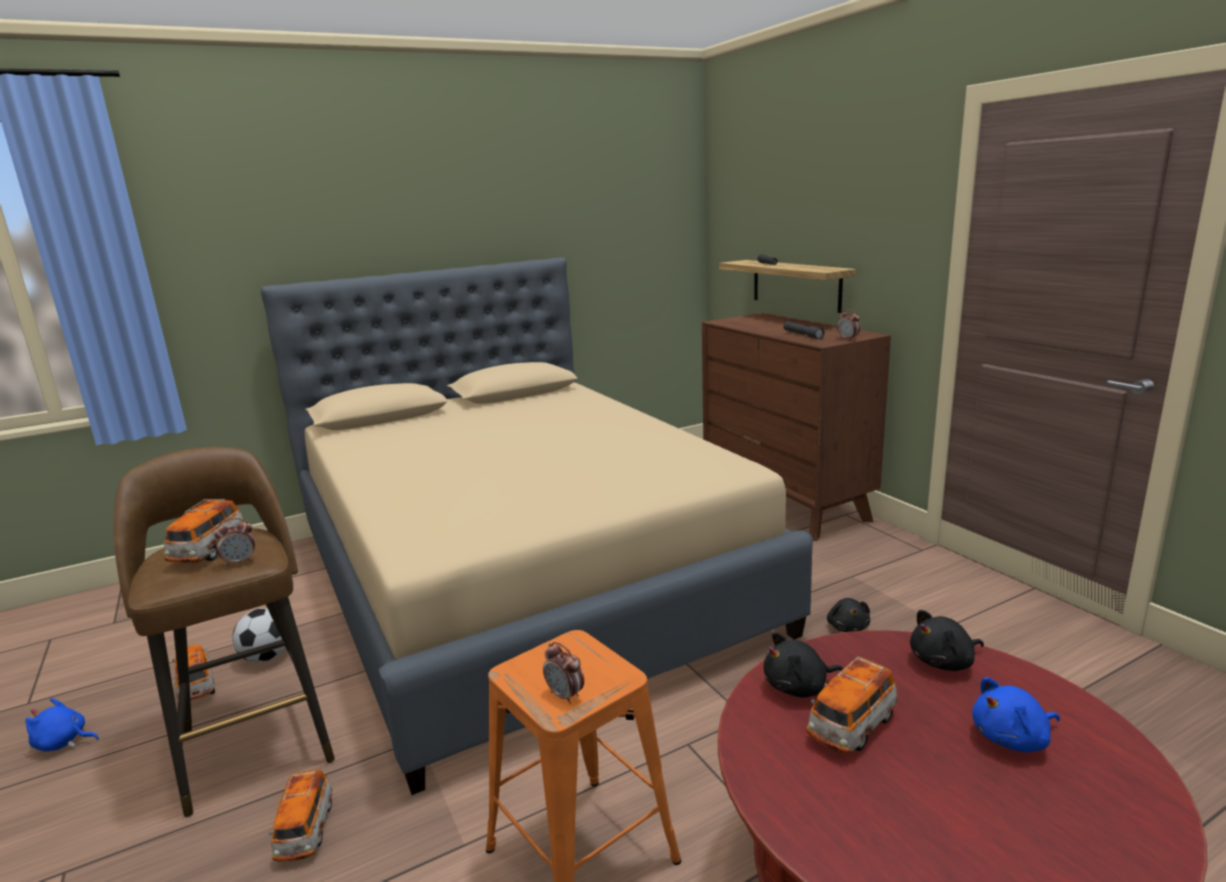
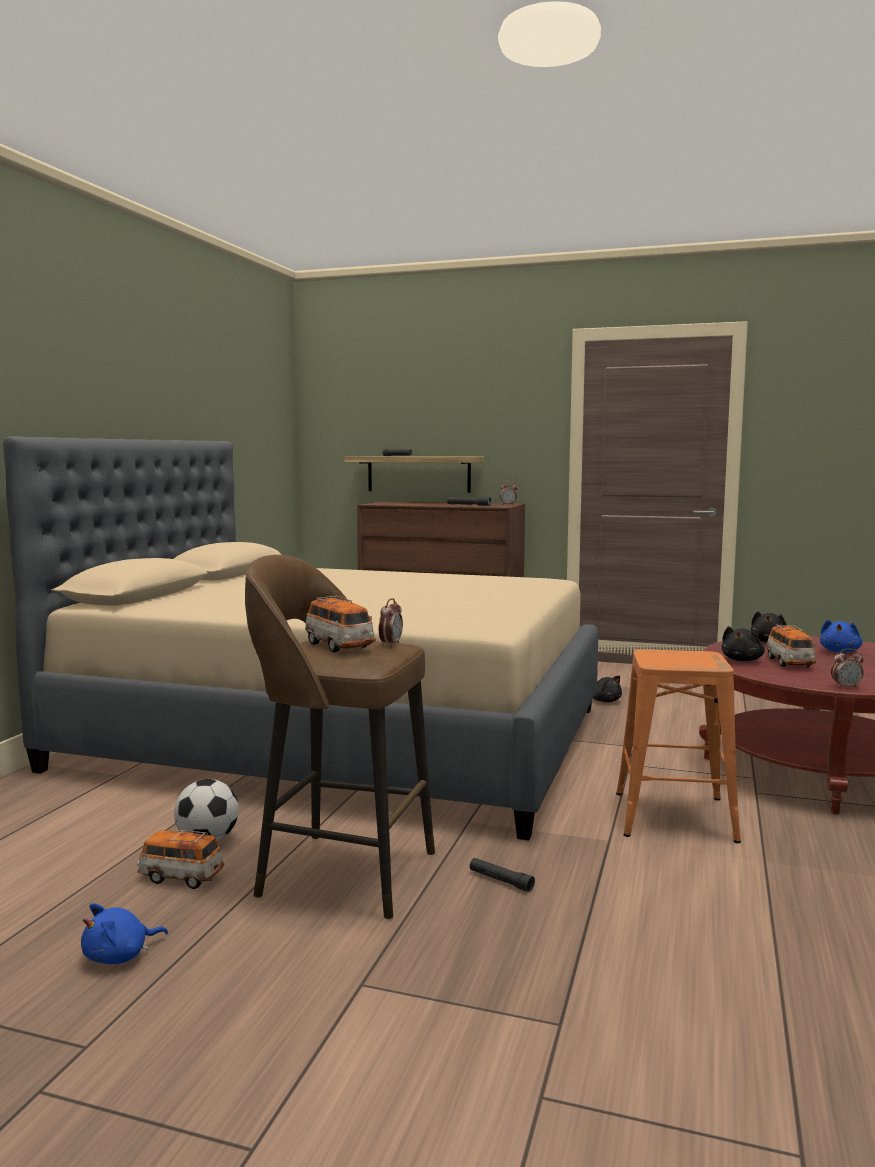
camera: 45 degrees left, 10 degrees down
toy car [269,770,332,862] -> black flashlight [470,858,535,892]
alarm clock [543,642,584,704] -> alarm clock moved to [831,649,864,688]

